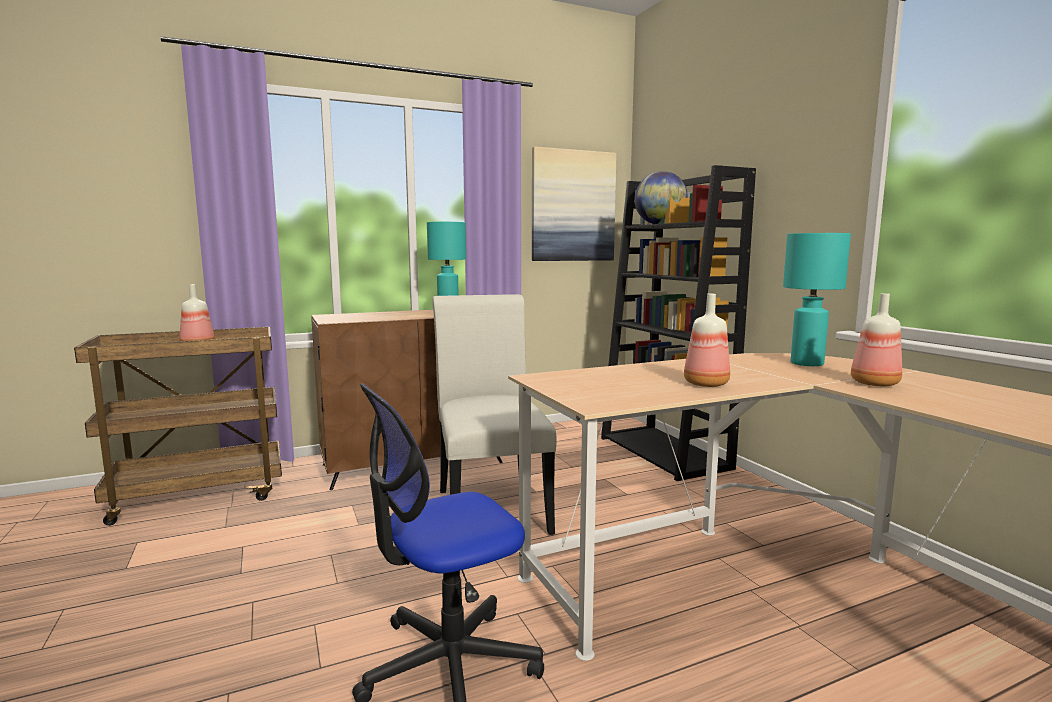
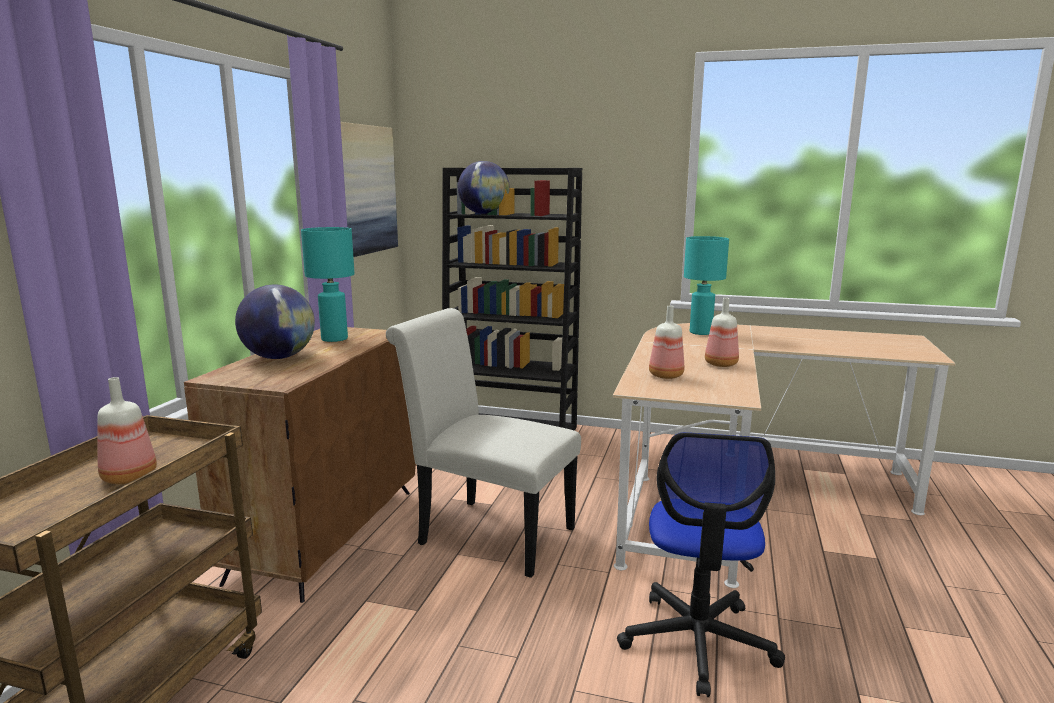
camera: 50 degrees left, 5 degrees up
bottle [851,293,902,386] -> bottle moved to [649,305,684,379]
none -> globe [235,284,315,359]

